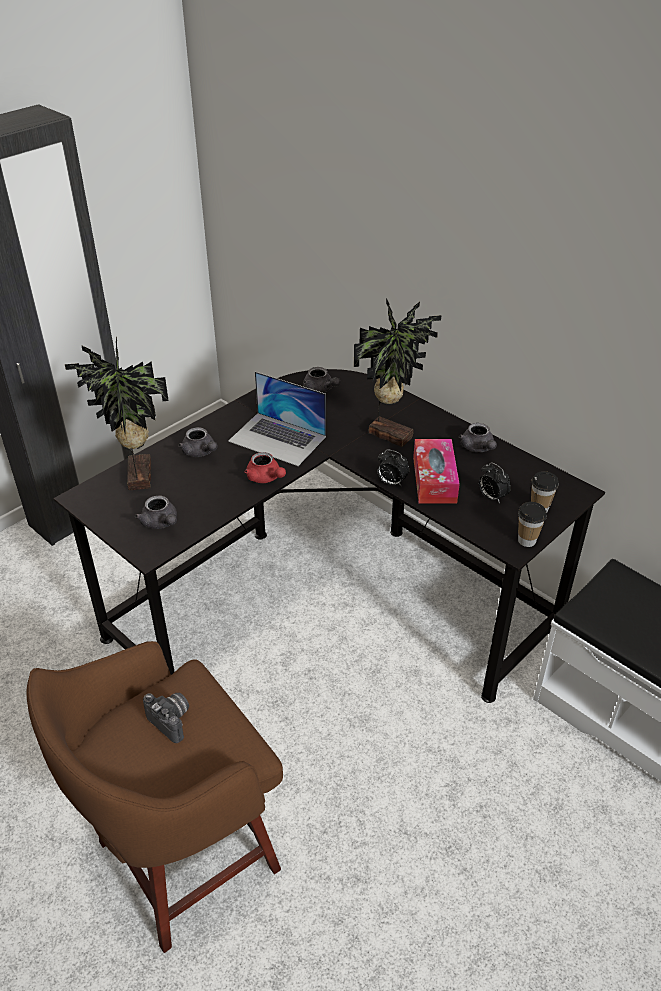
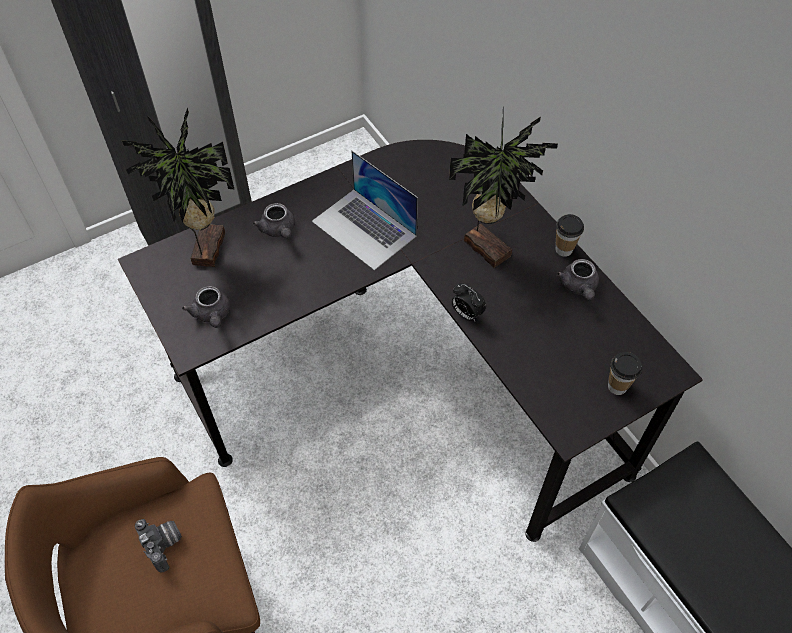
camera: 15 degrees right, 15 degrees up
red teapot [245,452,286,483] -> none
grey teapot [303,367,340,393] -> none
tissue box [413,439,460,503] -> none
alarm clock [479,462,511,504] -> none
cup [518,502,547,547] -> cup moved to [556,214,584,257]

